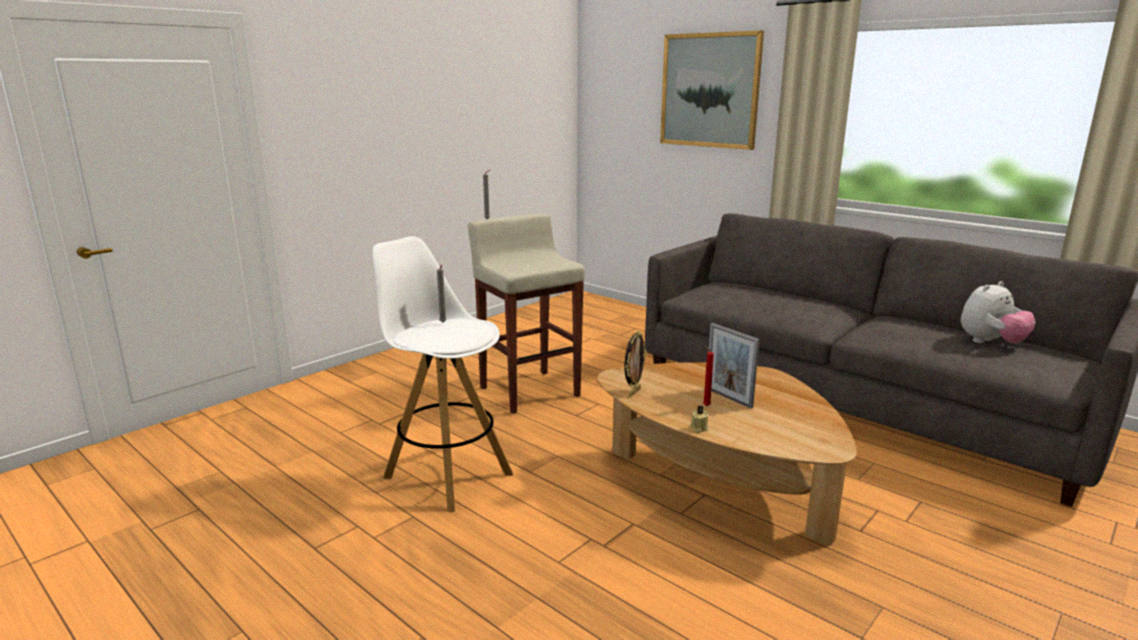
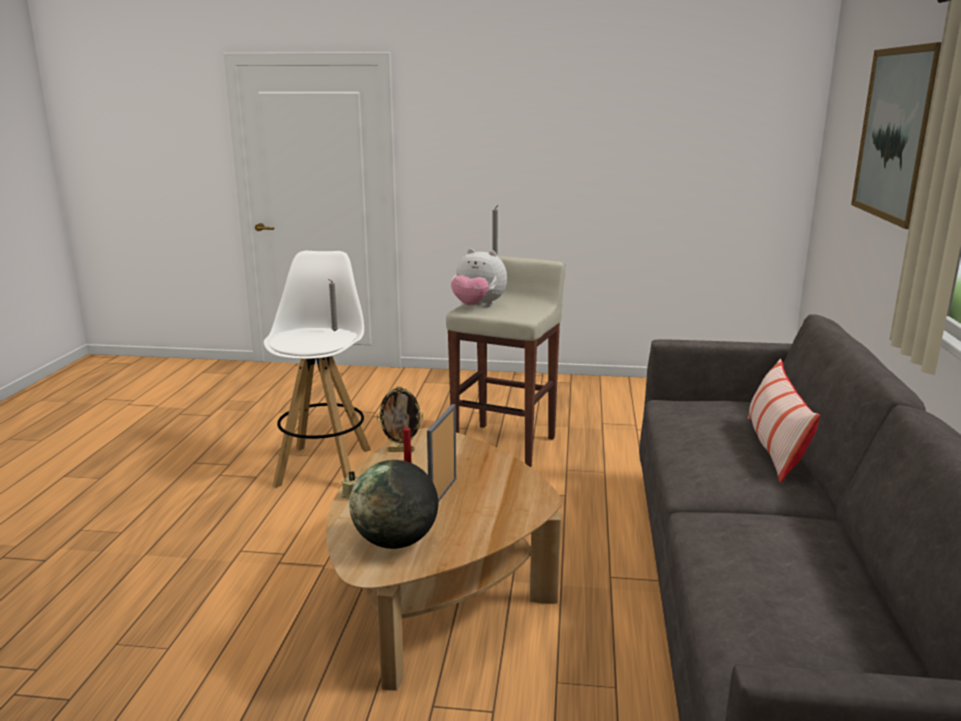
camera: 55 degrees right, 0 degrees up
plush toy [961,281,1036,344] -> plush toy moved to [451,249,507,307]
none -> globe [349,460,438,549]
none -> pillow [748,359,820,483]

